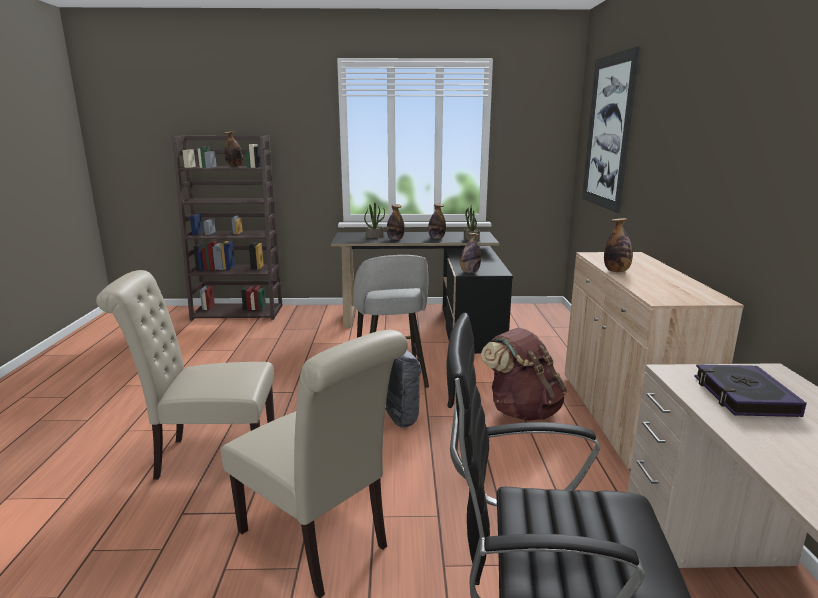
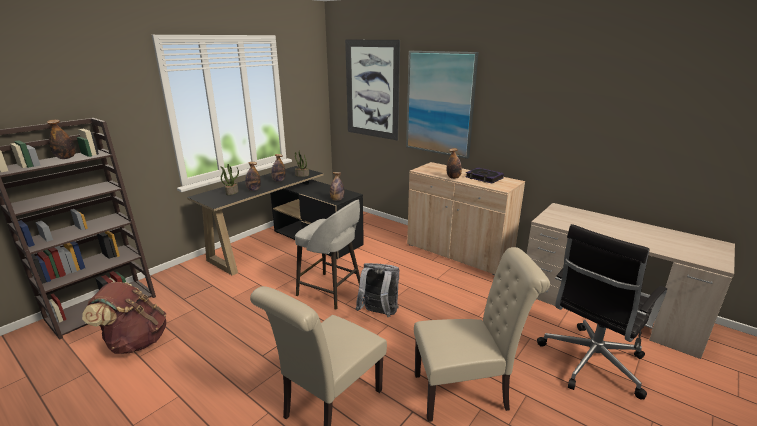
camera: 50 degrees left, 5 degrees up
brown backpack [481,328,567,421] -> brown backpack moved to [82,282,166,354]
book [694,364,807,417] -> book moved to [466,167,504,183]
none -> picture [406,51,479,159]

